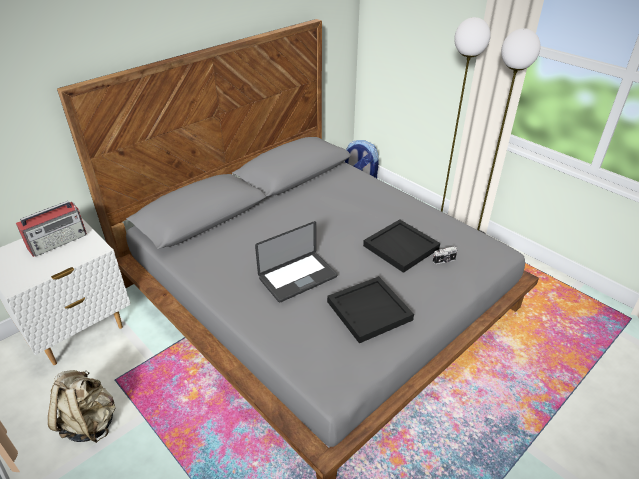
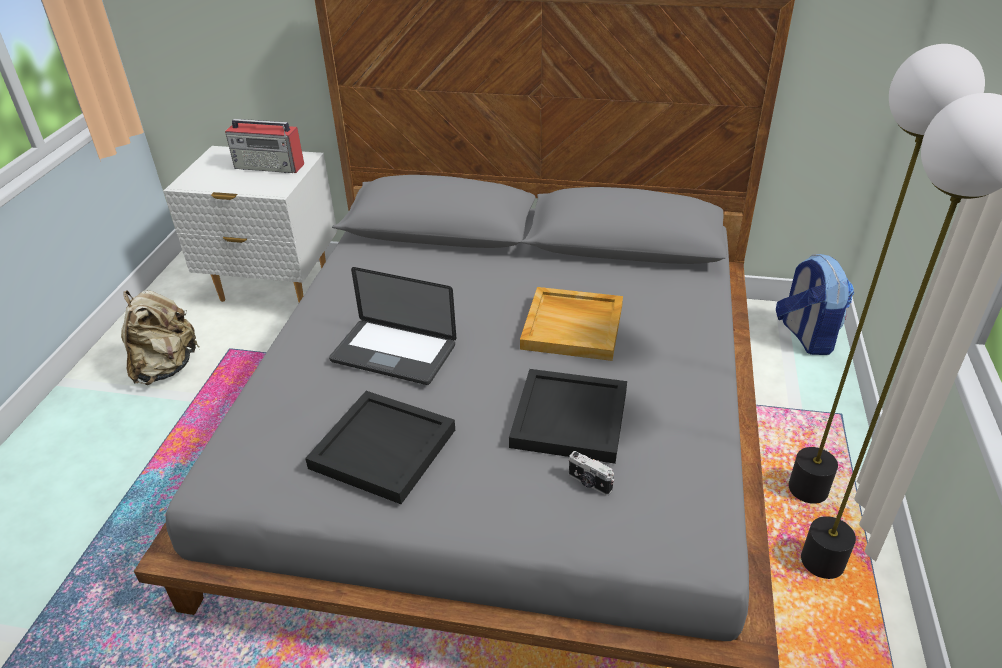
camera: 55 degrees right, 0 degrees up
none -> beige tray [520,287,623,361]

